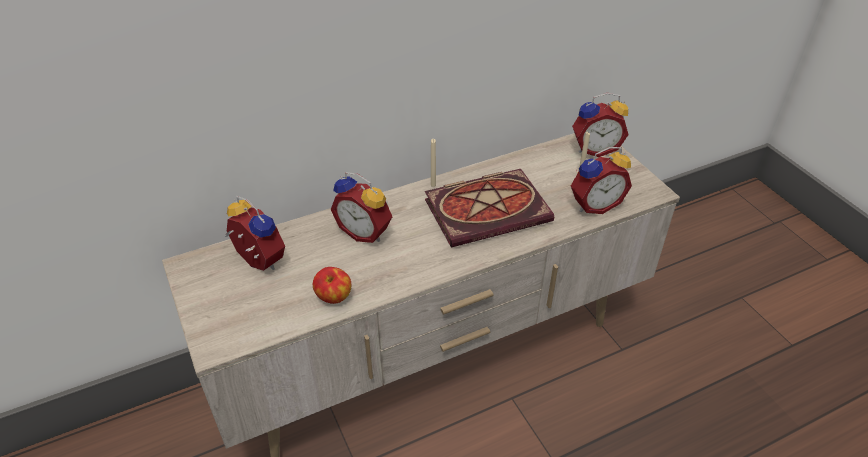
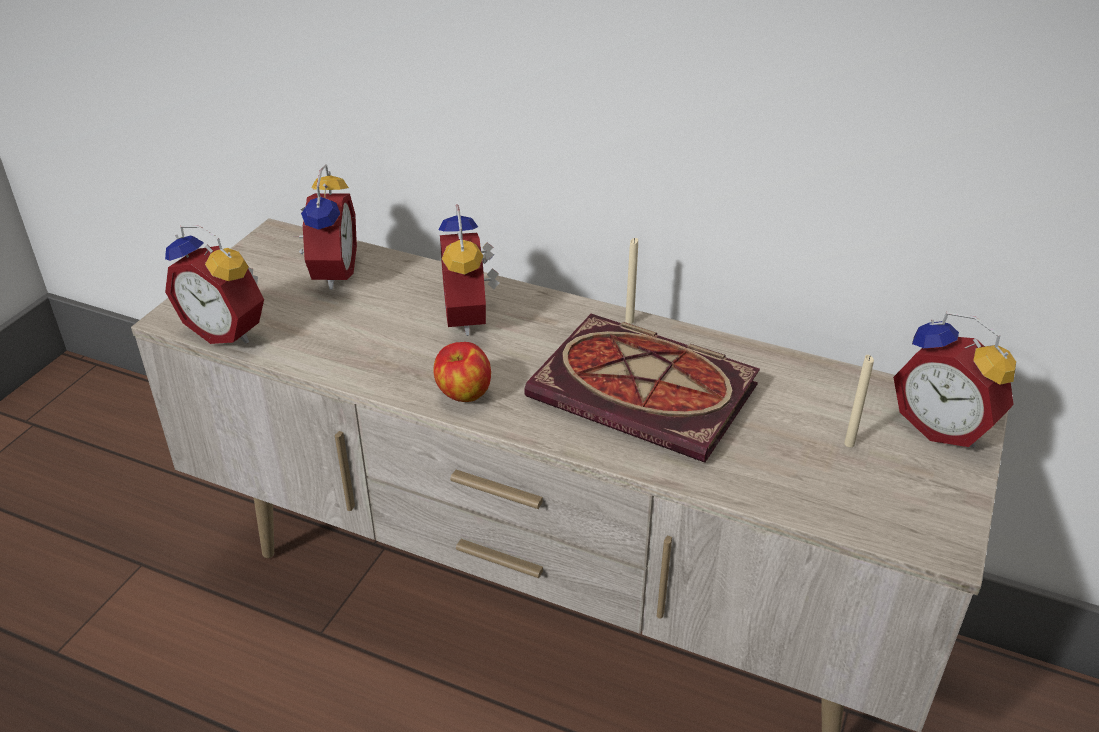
camera: 50 degrees right, 5 degrees down
apple [313,267,352,304] -> apple moved to [433,342,491,402]
alarm clock [571,147,632,214] -> alarm clock moved to [165,225,264,344]

